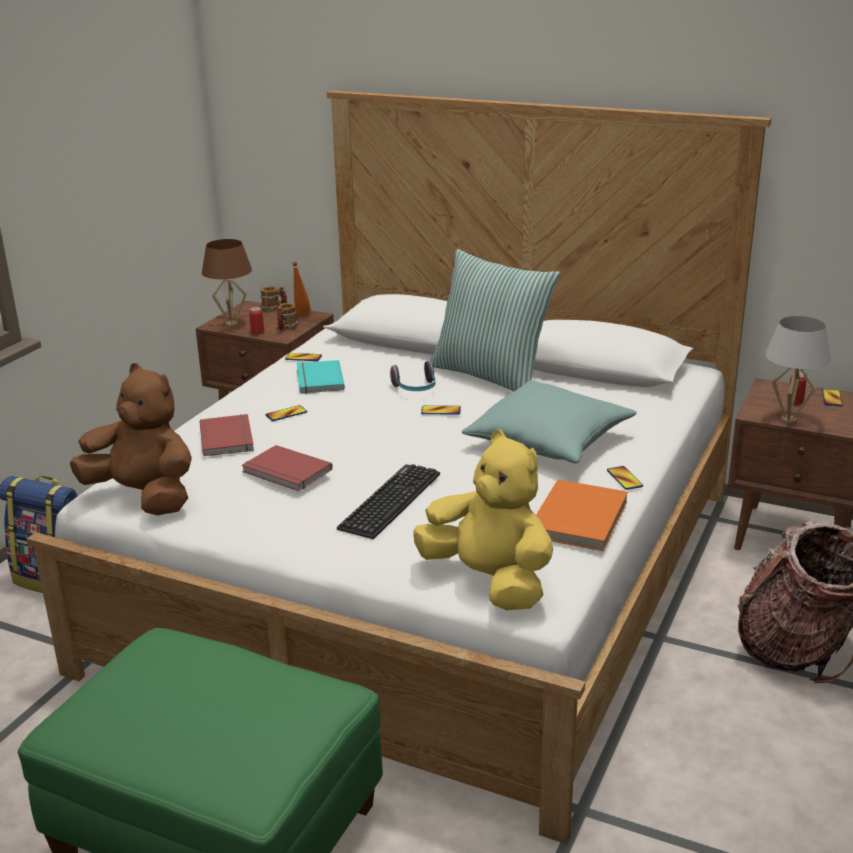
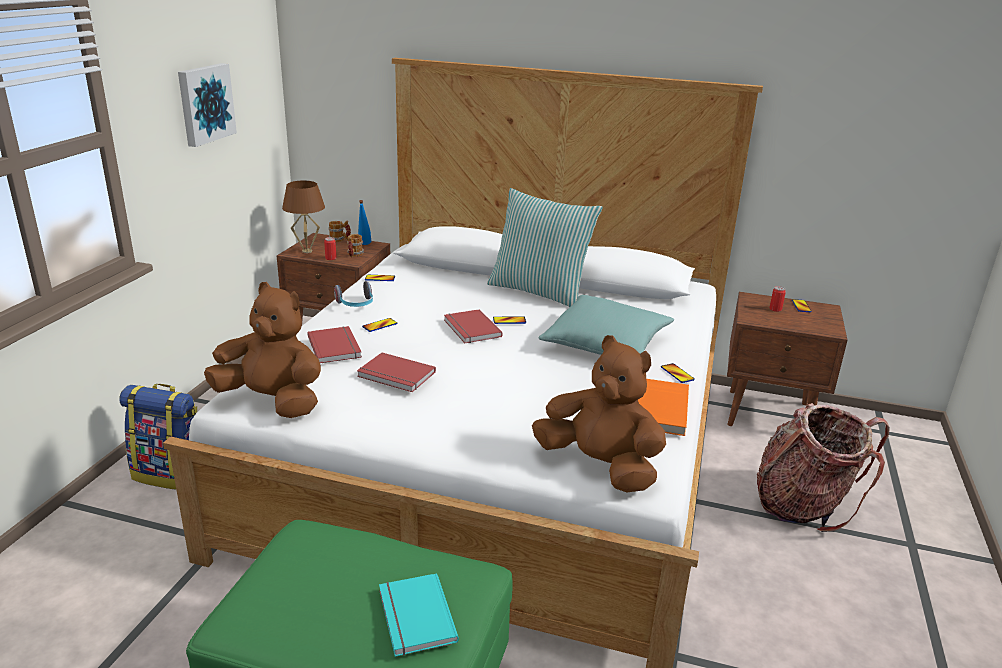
camera: 10 degrees left, 0 degrees up
orange bottle [292,262,311,316] -> blue bottle [358,200,371,245]
turquoise book [297,360,345,394] -> turquoise book moved to [379,573,459,657]
keyboard [337,464,440,539] -> none
headphones [390,361,436,391] -> headphones moved to [334,281,373,307]
yellow plush toy [413,429,553,610] -> brown plush toy [532,335,666,493]
white table lamp [765,316,831,423] -> none
none -> picture [178,63,237,147]
none -> red book [444,309,503,343]

